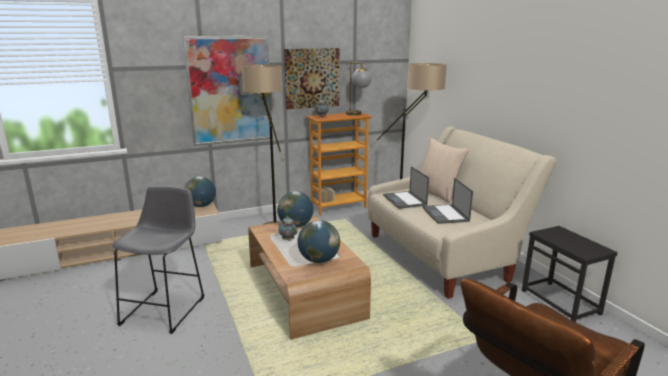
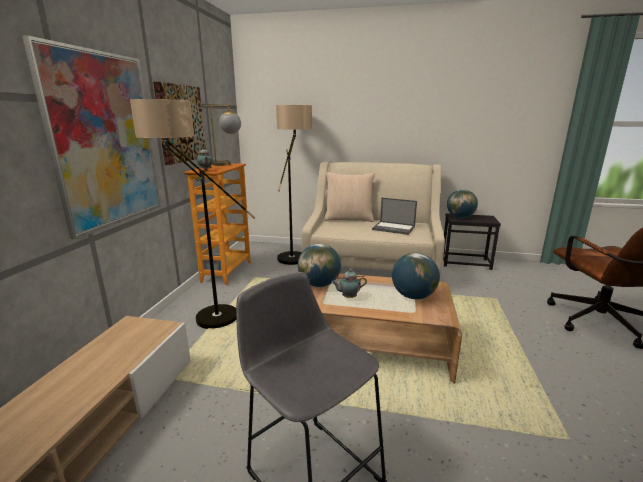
camera: 55 degrees left, 0 degrees up
globe [185,177,216,207] -> globe moved to [447,189,478,218]
laptop [383,166,429,209] -> none

